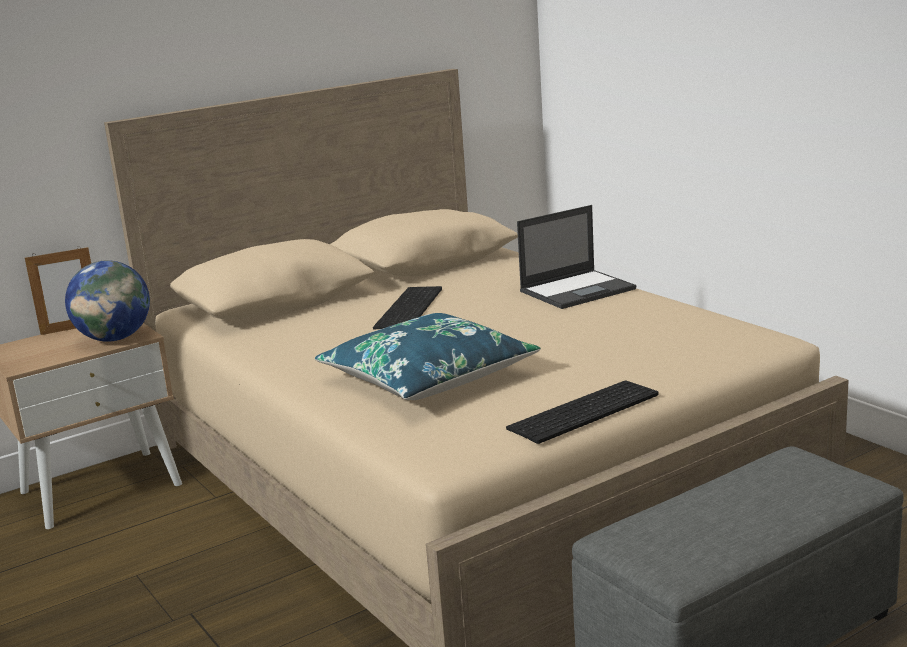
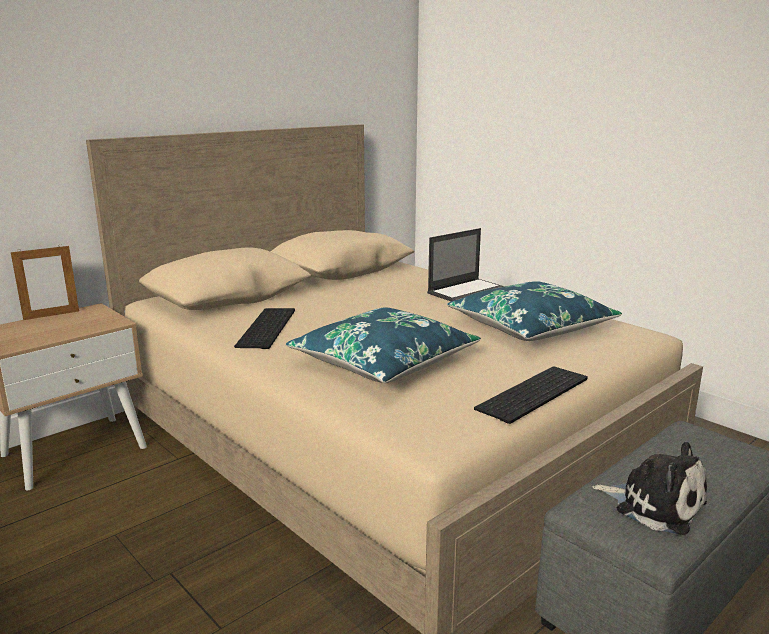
camera: 10 degrees left, 0 degrees up
globe [65,260,150,342] -> none
keyboard [373,286,442,329] -> keyboard moved to [234,308,295,349]
none -> blue pillow [447,281,622,341]
none -> plush toy [592,442,707,535]

